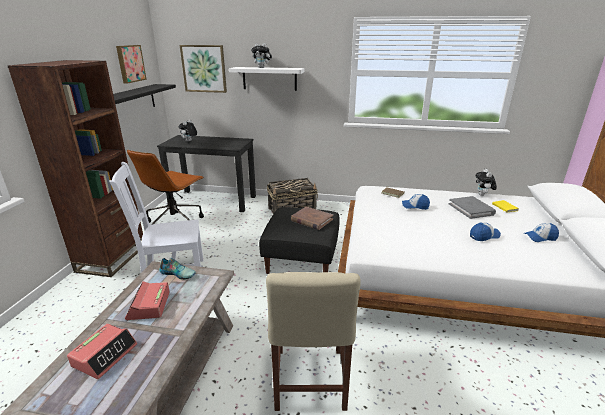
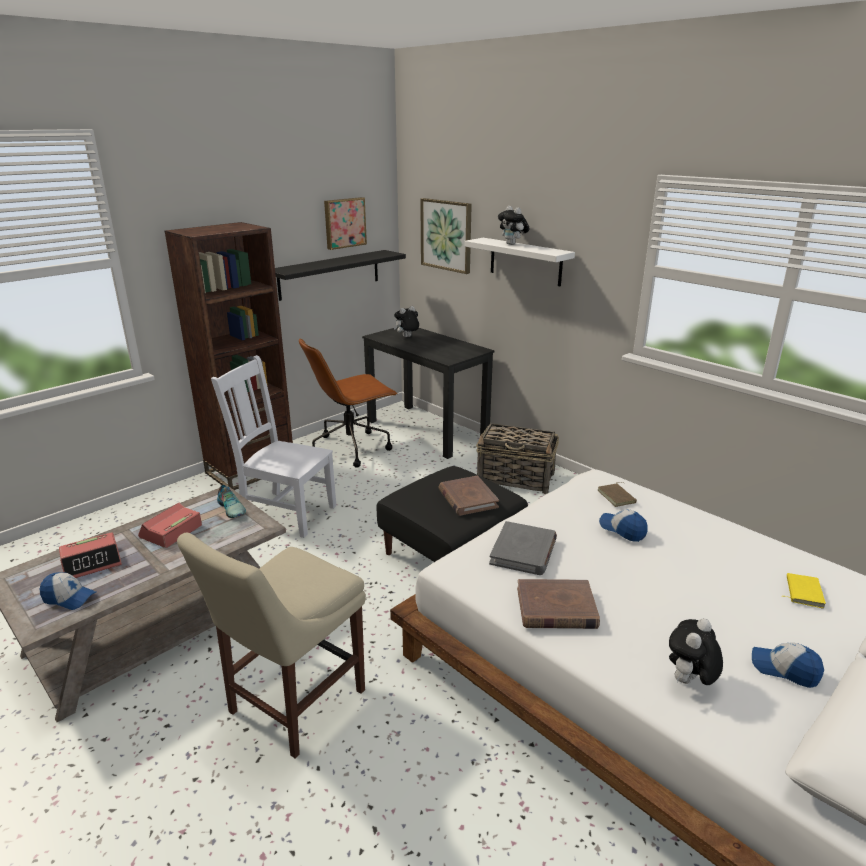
camera: 35 degrees right, 0 degrees up
grey book [449,196,496,219] -> grey book moved to [489,521,557,575]
cap [470,222,501,241] -> cap moved to [40,572,97,610]
plush toy [475,169,497,196] -> plush toy moved to [669,618,723,685]
none -> brown book [517,579,600,629]

